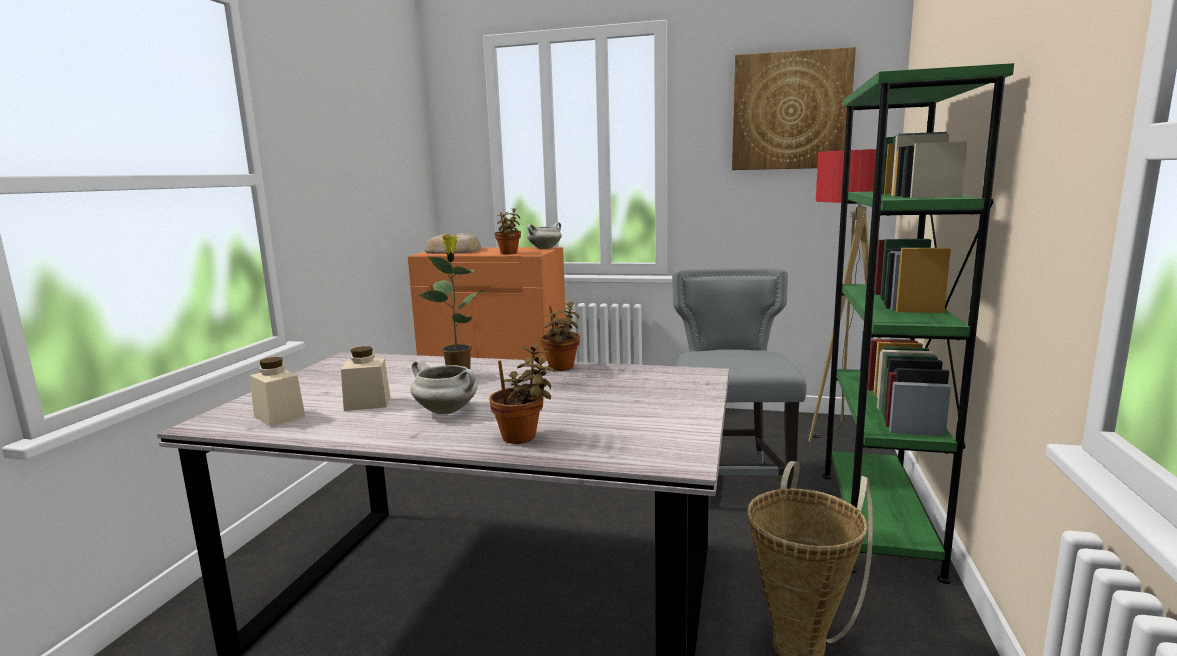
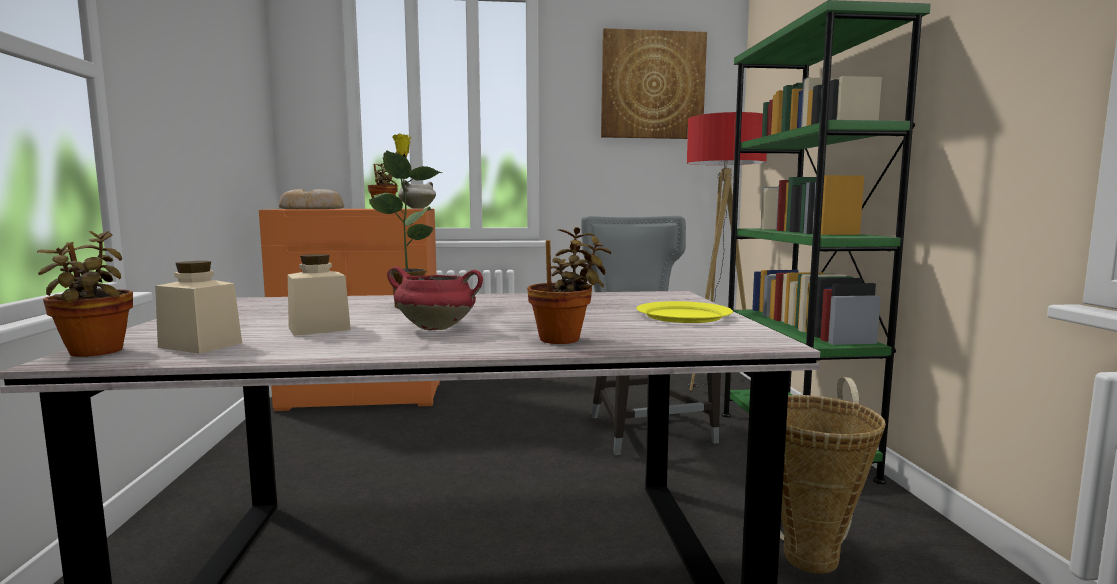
camera: 20 degrees left, 5 degrees down
white cooking pot [410,360,478,414] -> red cooking pot [387,267,483,331]
potted plant [540,302,580,371] -> potted plant moved to [37,231,133,357]
none -> yellow plate [637,301,733,323]

